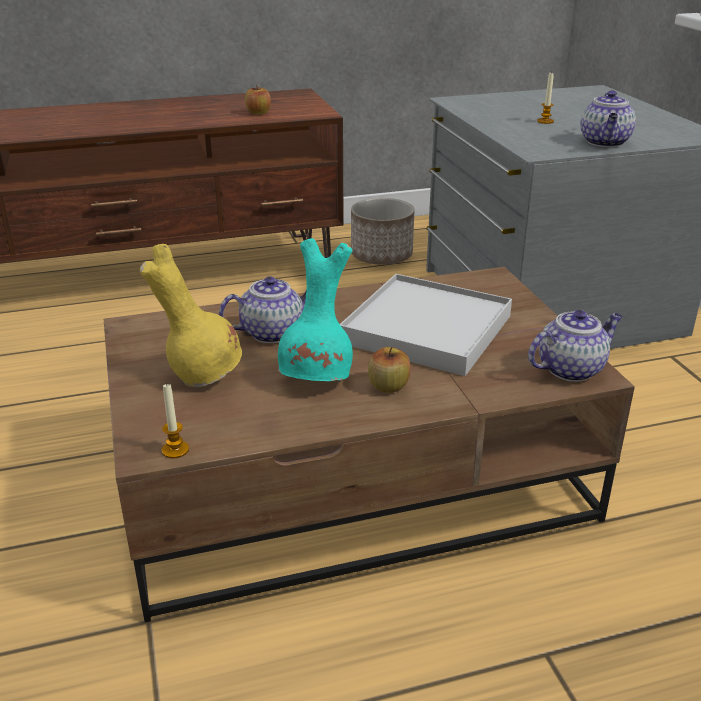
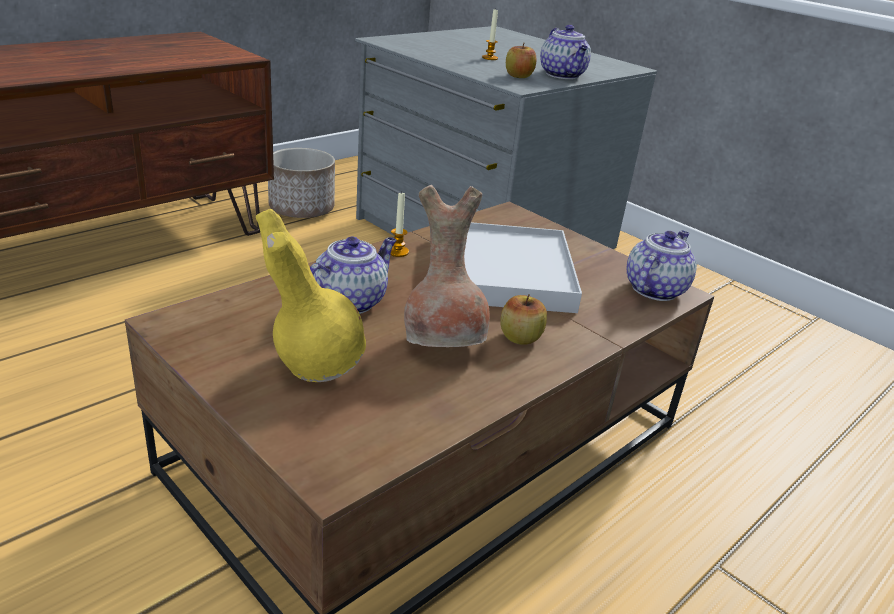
camera: 30 degrees left, 0 degrees up
candle [162,383,189,459] -> candle moved to [390,191,409,257]
apple [245,85,271,115] -> apple moved to [506,43,536,78]
turquoise vase [278,238,353,381] -> brown vase [404,185,490,347]

